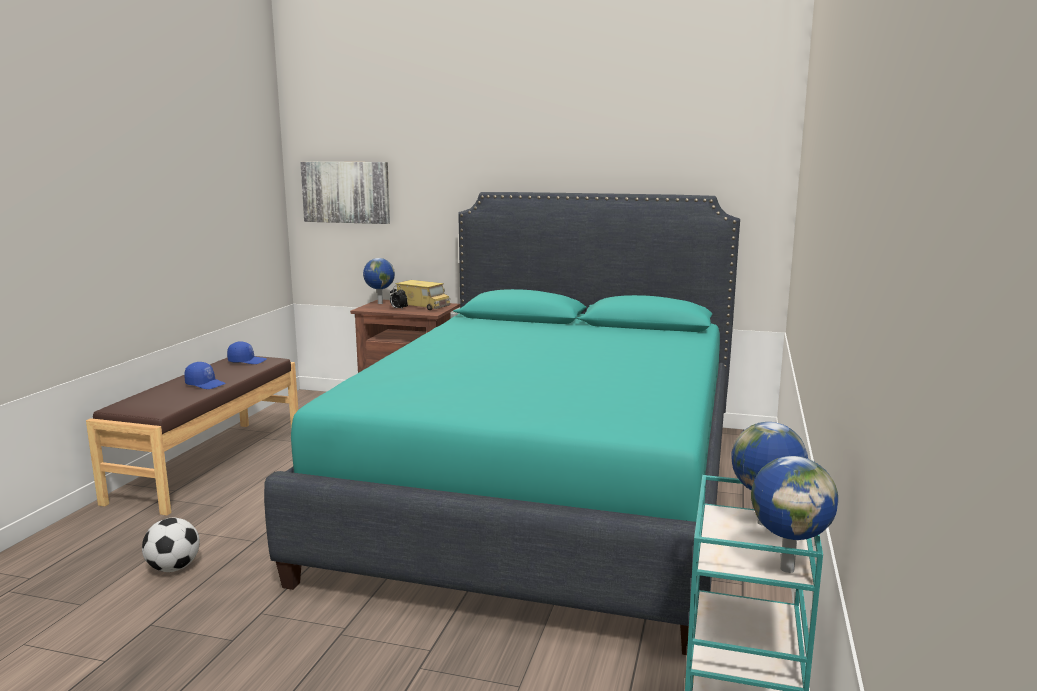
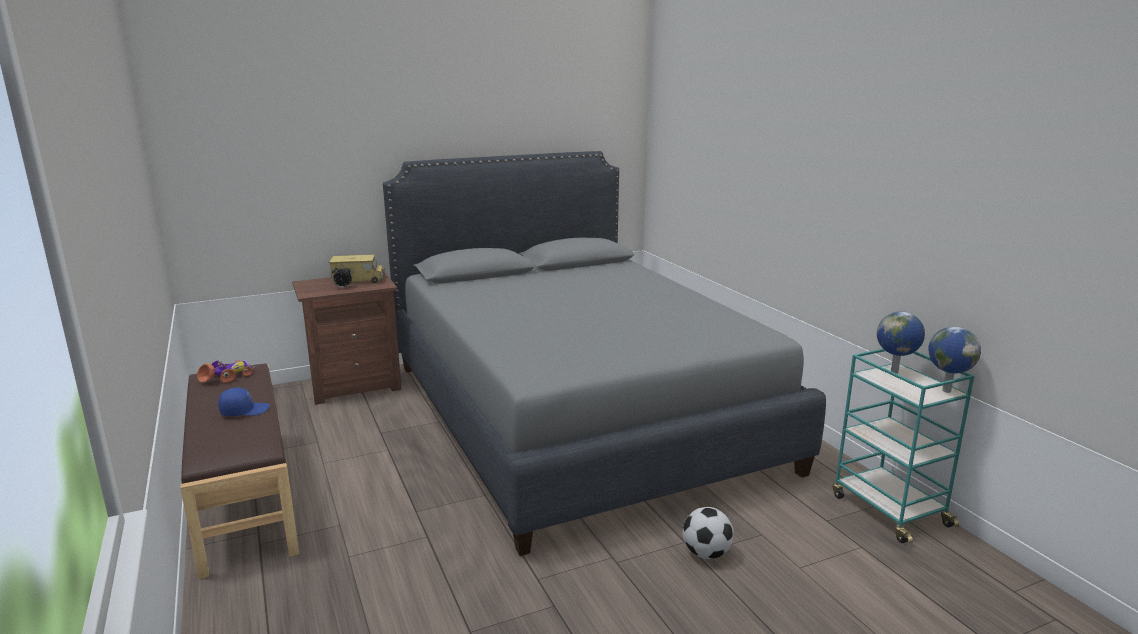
camera: 40 degrees left, 5 degrees up
football [142,518,200,572] -> football moved to [683,507,734,559]
blue cap [227,341,267,364] -> toy car [197,360,255,383]
turquoise bed [264,192,740,655] -> grey bed [383,151,826,556]
picture [300,162,390,224] -> none
globe [363,258,395,304] -> none

